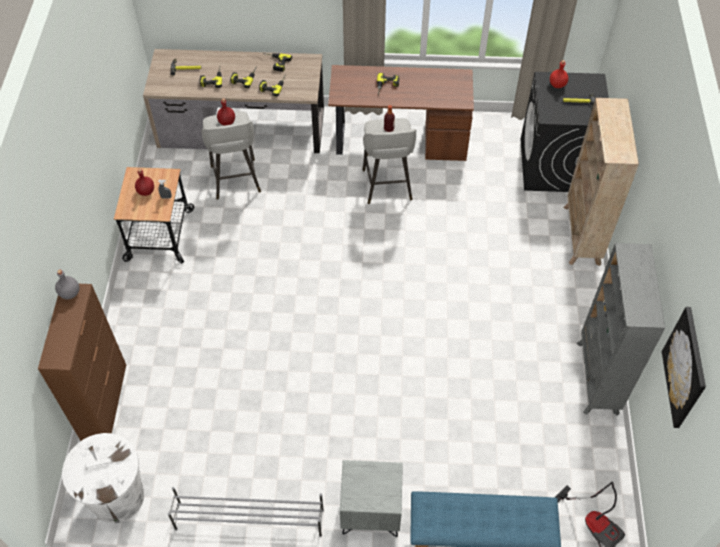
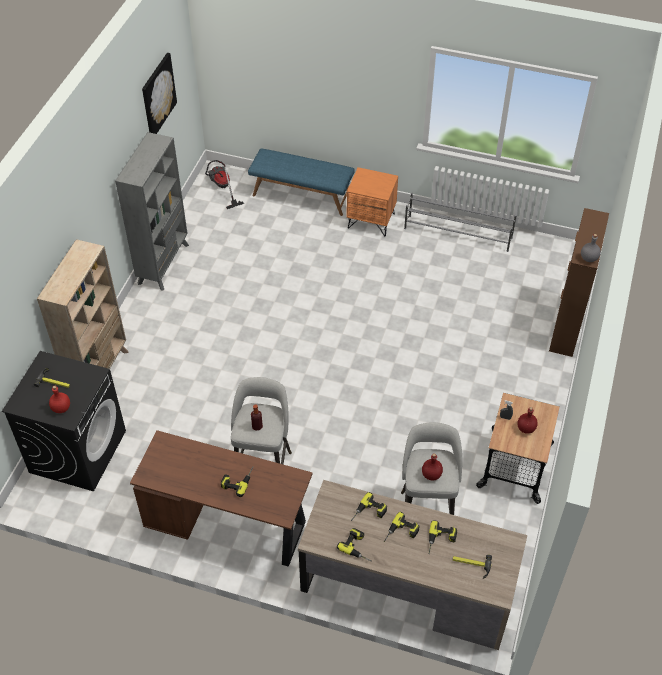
camera: 165 degrees left, 5 degrees down
white trash can [62,433,144,523] -> none
grey nightstand [340,460,403,537] -> orange nightstand [346,167,398,236]

